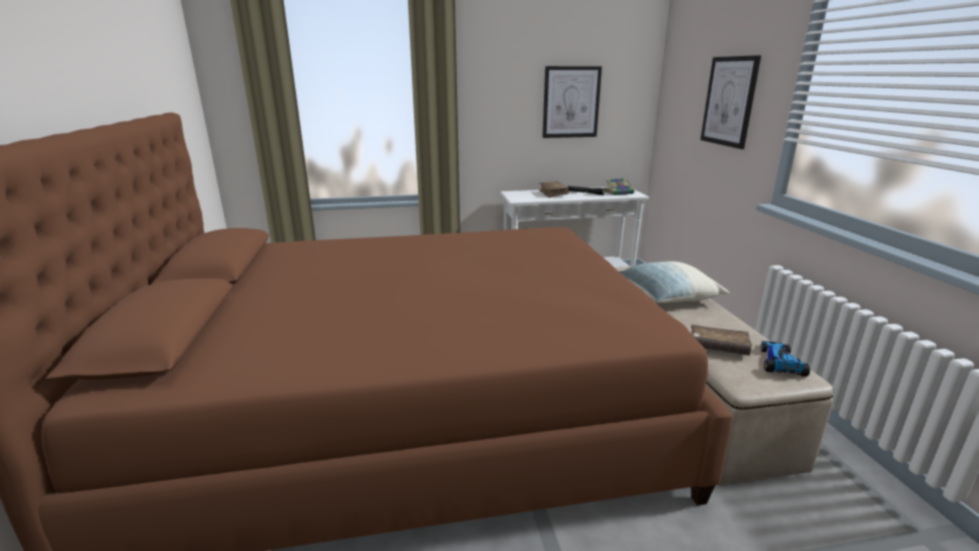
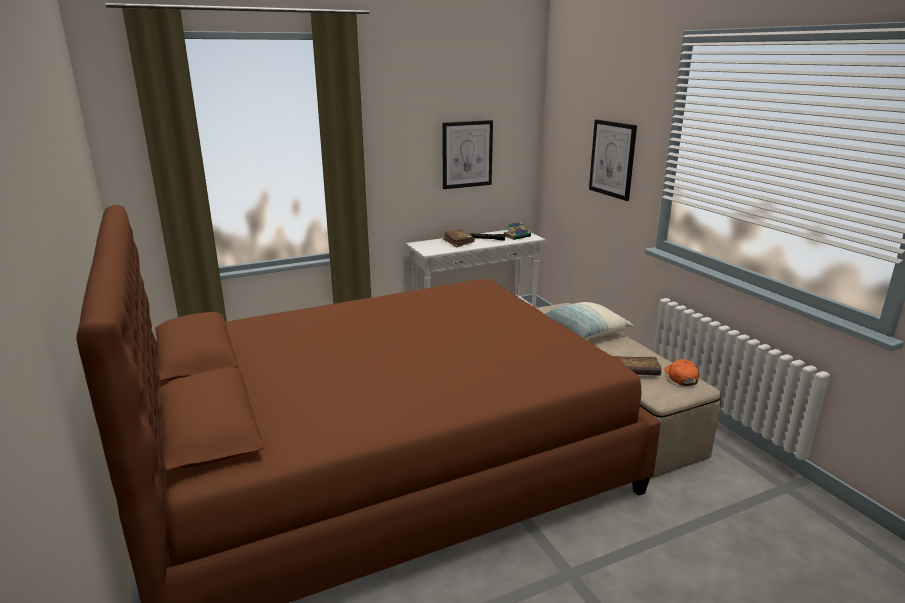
camera: 15 degrees left, 0 degrees up
toy car [760,341,810,377] -> orange cap [664,359,699,386]

